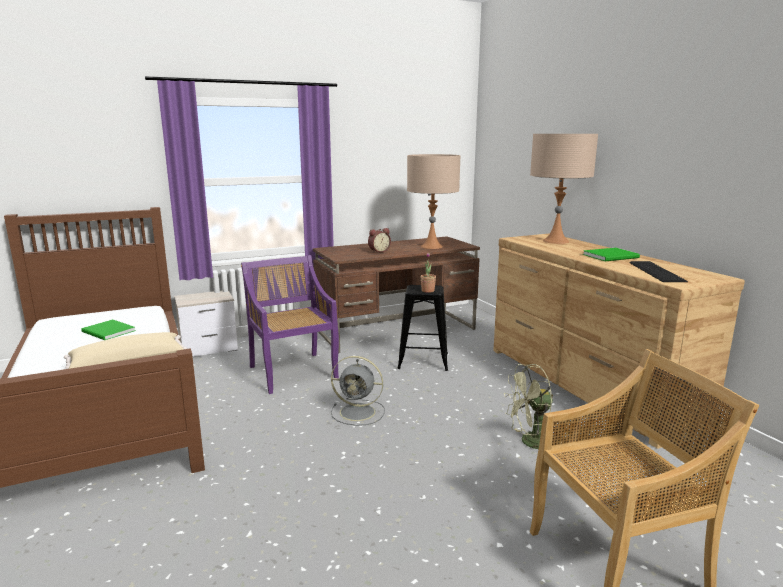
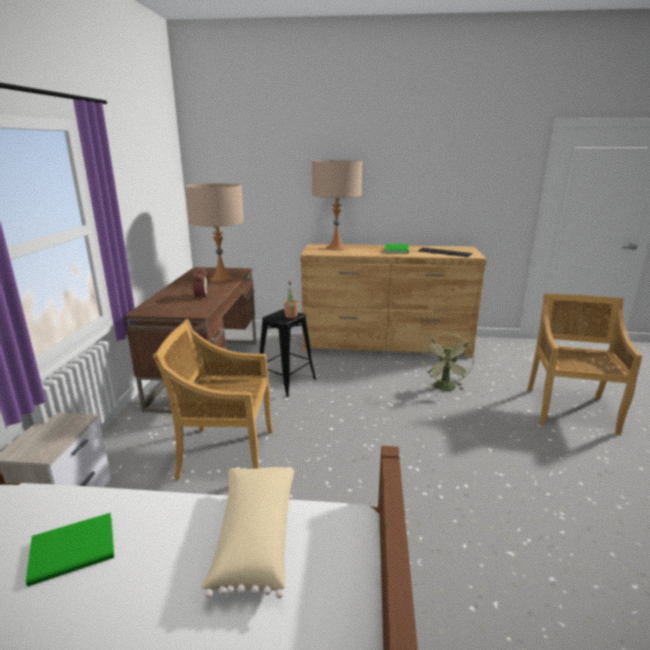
camera: 60 degrees left, 5 degrees up
purple chair [241,255,339,394] -> beige chair [153,319,273,480]
grey fan [331,356,385,426] -> none

